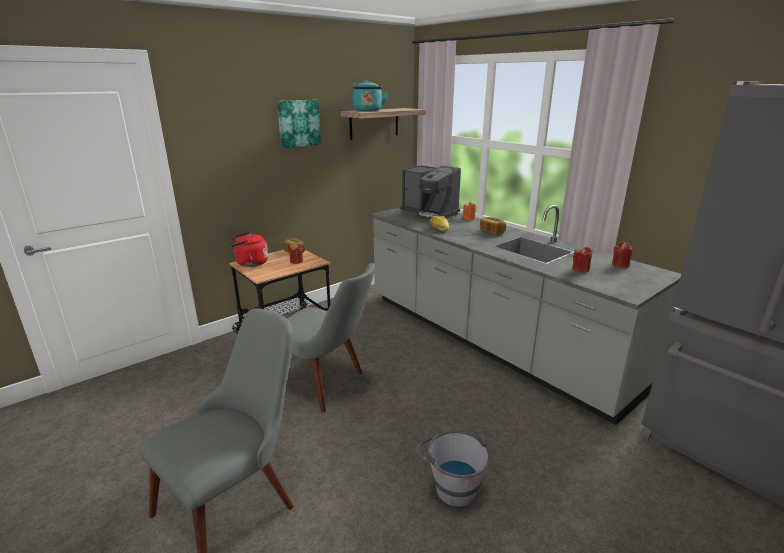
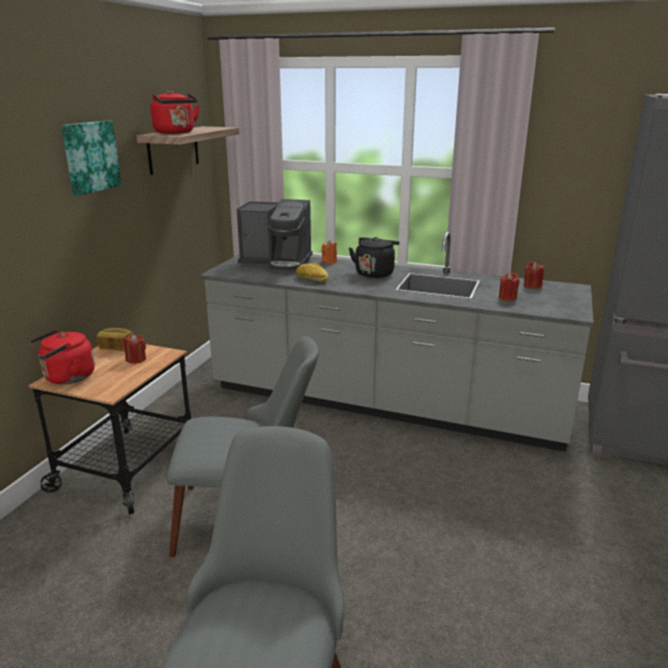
camera: 30 degrees left, 0 degrees up
turquoise kettle [352,80,388,111] -> red kettle [151,90,199,134]
grey bucket [415,430,491,507] -> none
bread [480,217,506,235] -> black kettle [349,237,400,278]

